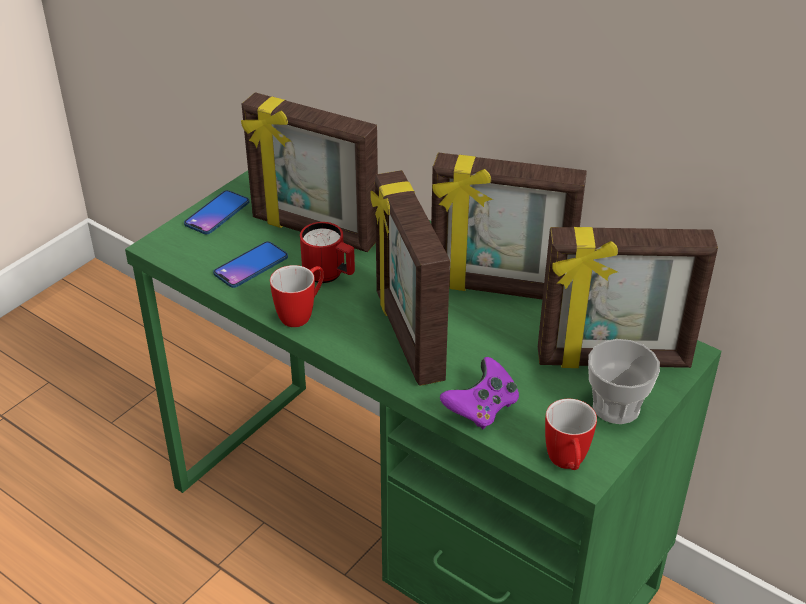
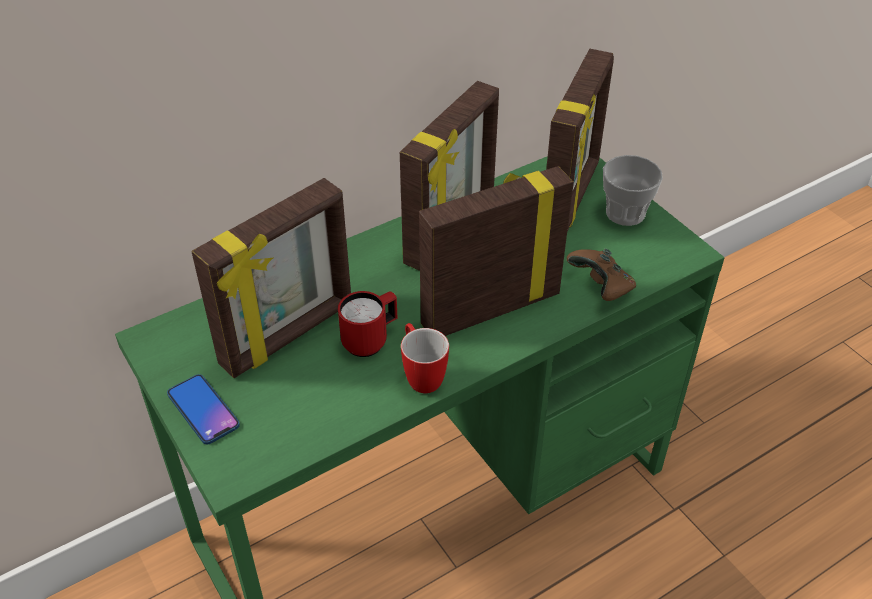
camera: 70 degrees left, 5 degrees up
phone [213,241,288,288] -> none
picture frame [370,170,450,386] -> picture frame turned 150 degrees clockwise [419,166,573,336]
purple game controller [440,357,519,429] -> brown game controller [567,249,636,301]
mug [545,399,597,470] -> none

